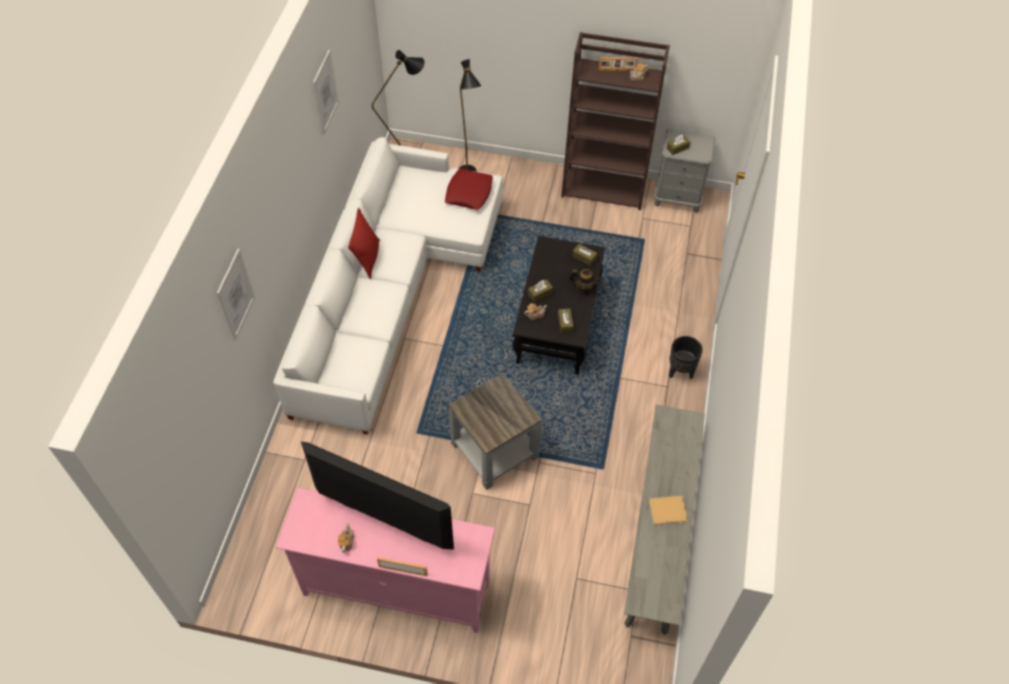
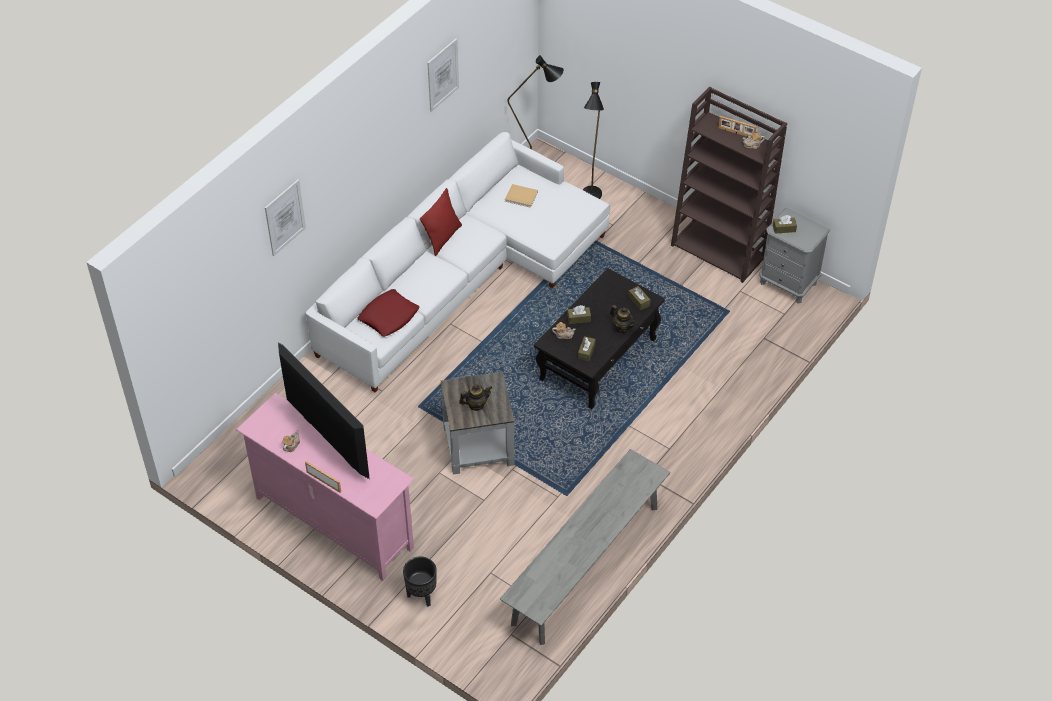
camera: 25 degrees right, 5 degrees down
red pillow [445,168,493,210] -> red pillow moved to [357,289,419,337]
beige book [649,496,688,526] -> beige book moved to [505,184,538,208]
black planter [669,336,703,379] -> black planter moved to [403,556,437,607]
none -> teapot [459,384,492,411]

